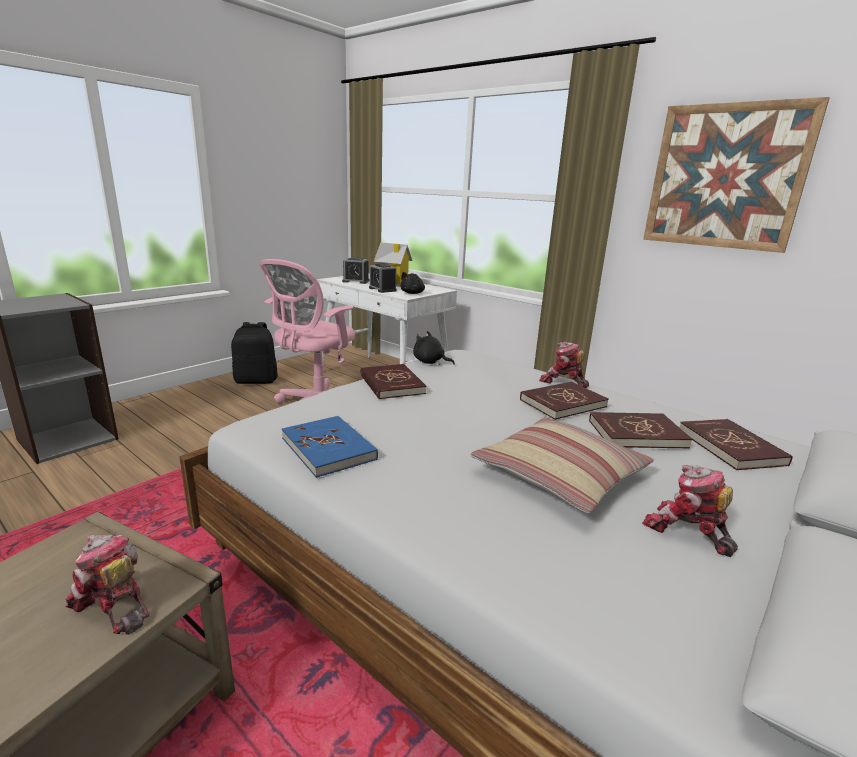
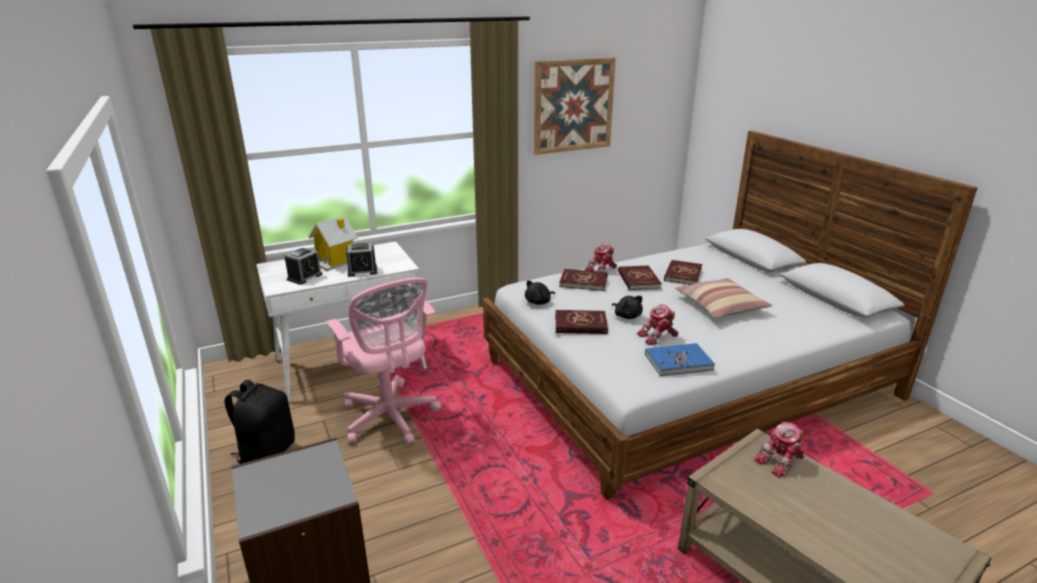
camera: 65 degrees left, 5 degrees up
black plush toy [400,272,425,294] -> black plush toy moved to [612,296,643,319]
toy robot [642,465,738,557] -> toy robot moved to [637,304,678,345]
red book [680,419,793,470] -> red book moved to [559,269,608,291]

